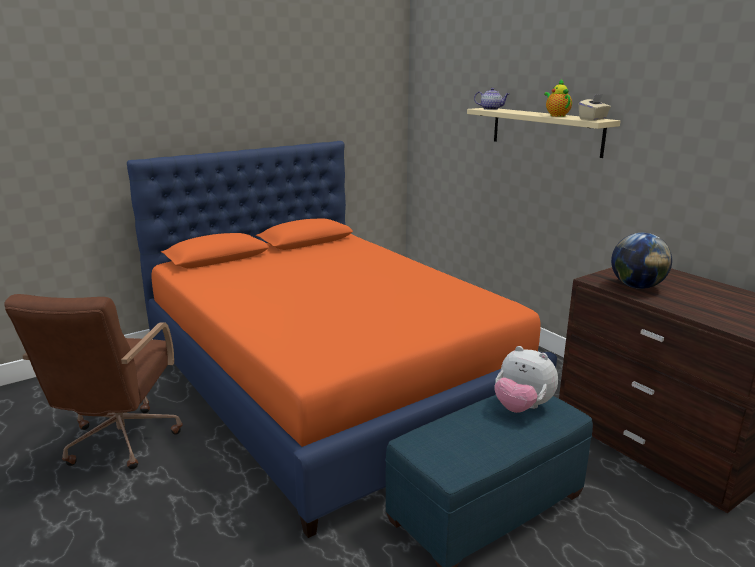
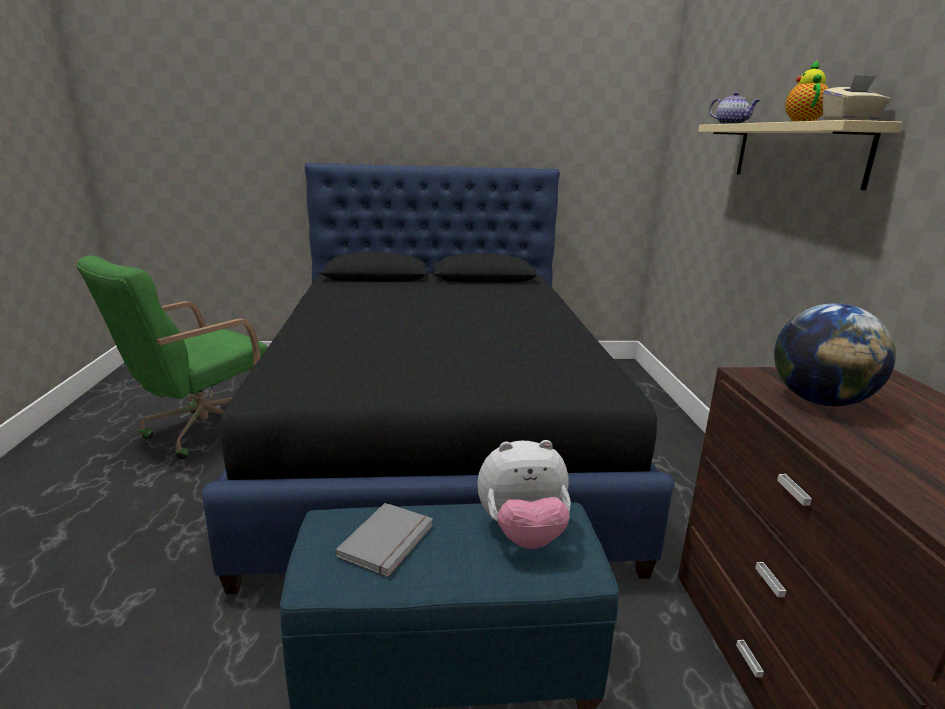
camera: 30 degrees right, 0 degrees up
brown office chair [4,294,183,469] -> green office chair [76,255,268,459]
orange bed [127,141,557,538] -> black bed [202,163,674,594]
plush toy [494,346,558,413] -> plush toy turned 75 degrees counterclockwise [478,440,571,549]
none -> grey book [335,503,433,577]

